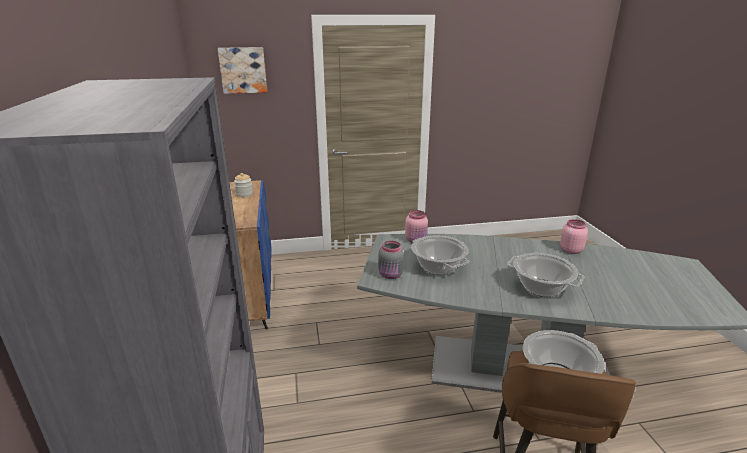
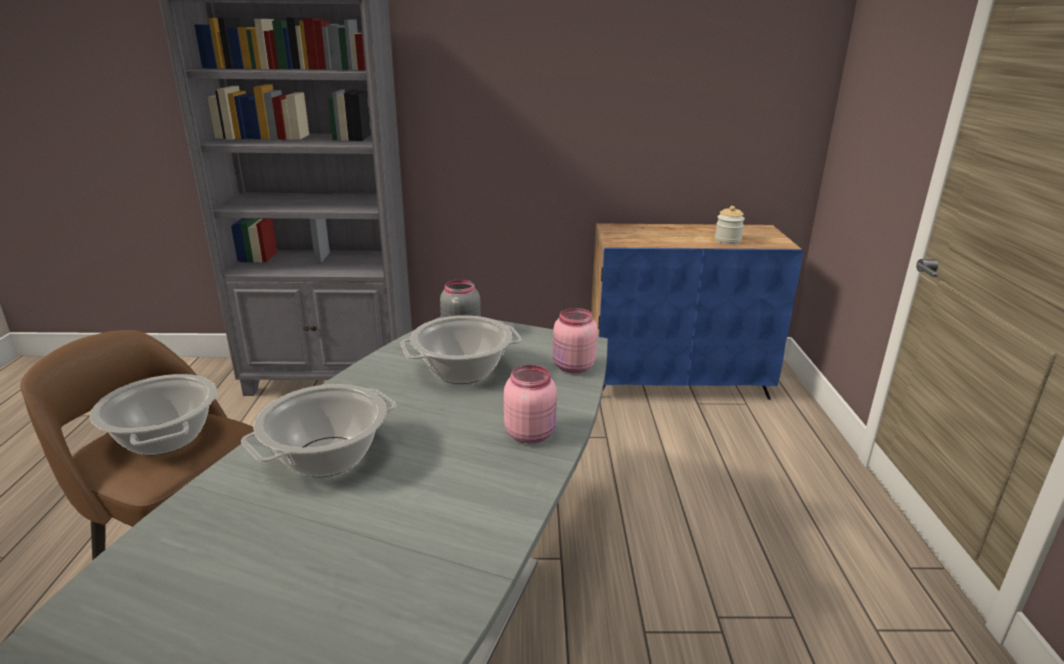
camera: 100 degrees right, 0 degrees up
picture [217,47,267,94] -> none
pink jar [560,219,588,254] -> pink jar moved to [504,365,557,443]

